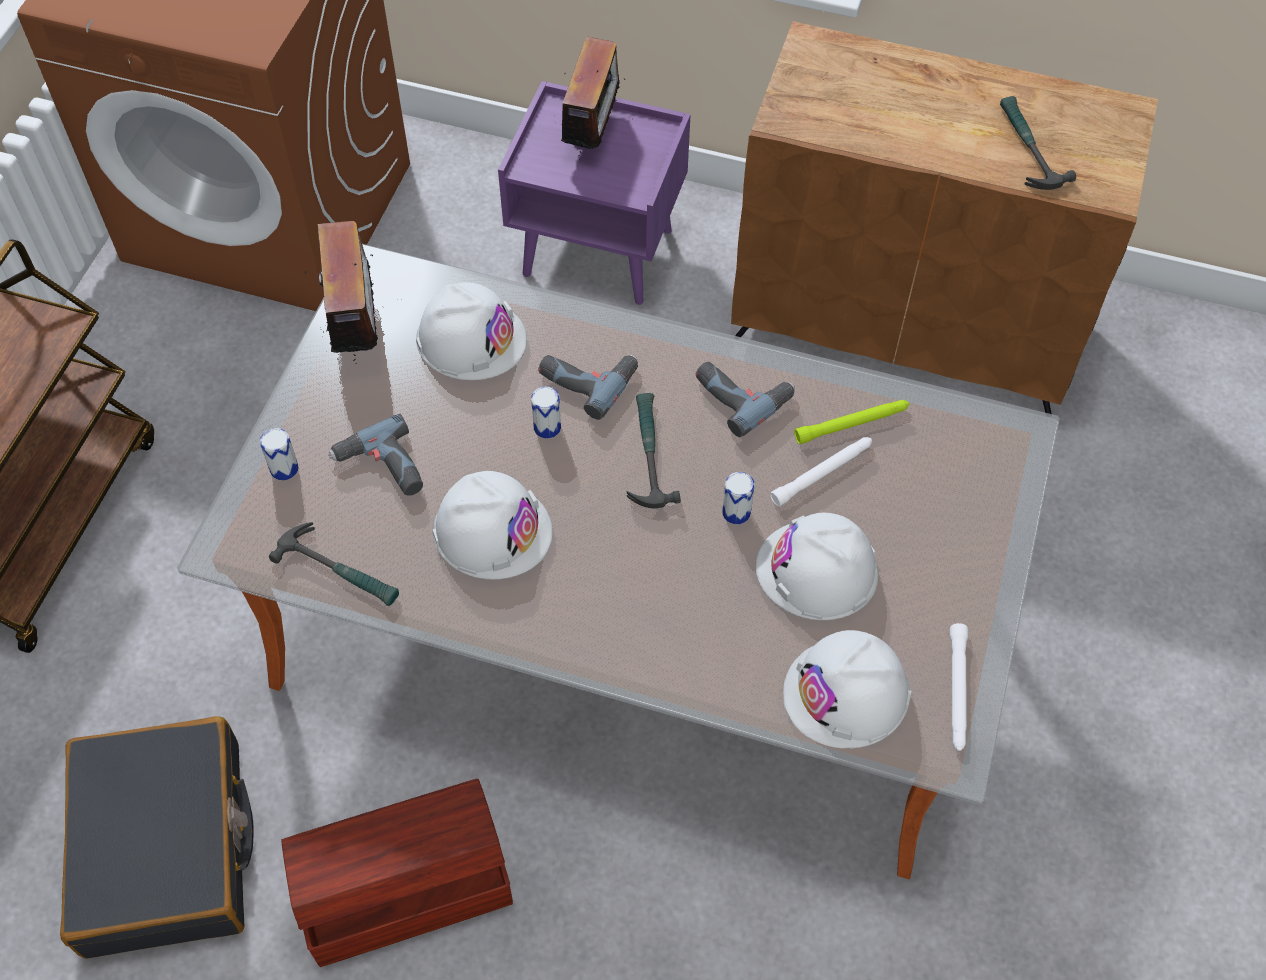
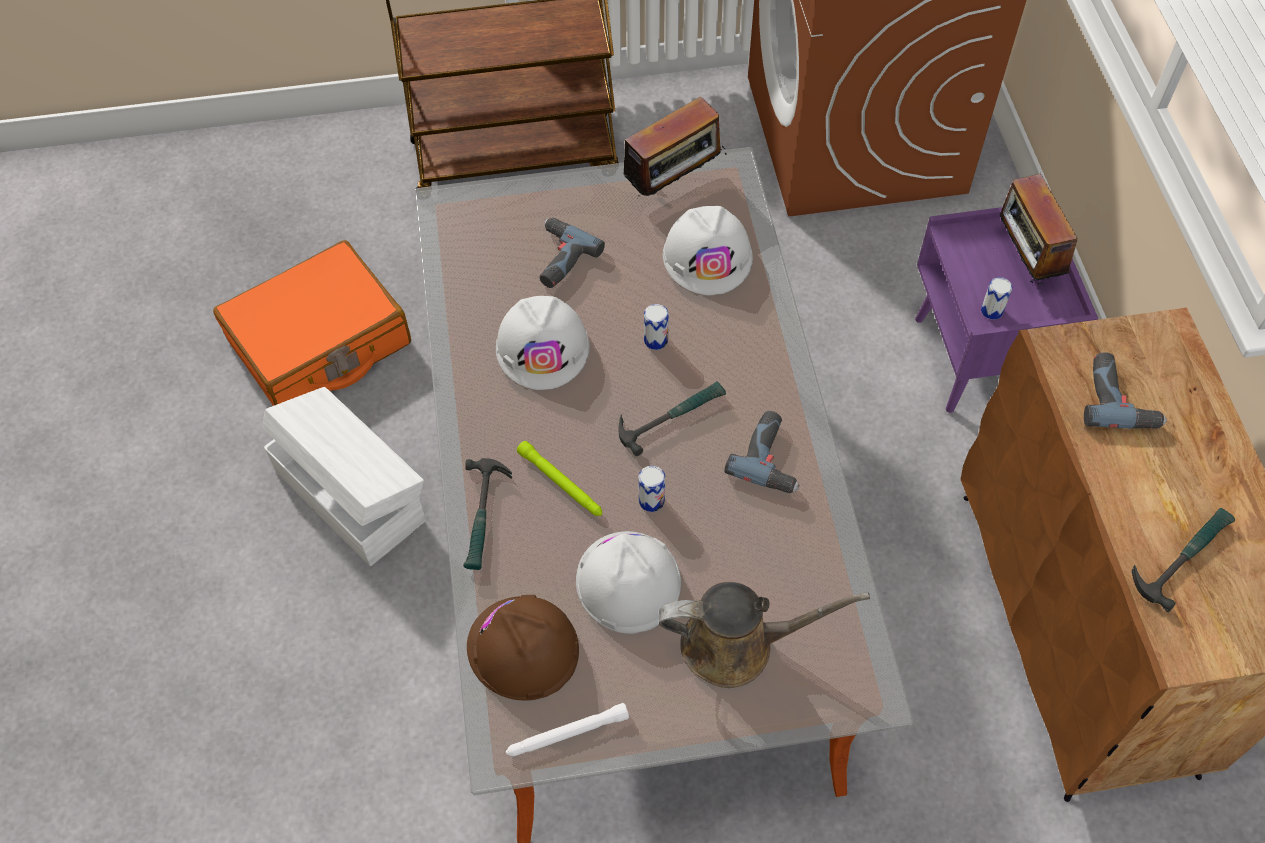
camera: 65 degrees right, 0 degrees up
black suitcase [60,716,253,959] -> orange suitcase [213,240,411,406]
can [260,428,298,480] -> can moved to [981,277,1012,320]
hammer [269,522,399,606] -> hammer moved to [463,458,512,570]
brown storage box [281,778,513,967] -> white storage box [262,387,426,566]
power drill [538,355,638,420] -> power drill moved to [1084,352,1167,429]
radio [561,37,625,156] -> radio turned 90 degrees clockwise [996,174,1078,286]
white flashlight [770,437,872,506] -> none
white hard hat [783,630,912,749] -> brown hard hat [467,595,579,701]
green flashlight [794,400,909,444] -> green flashlight moved to [517,441,602,516]
none -> brown watering can [659,582,870,688]

